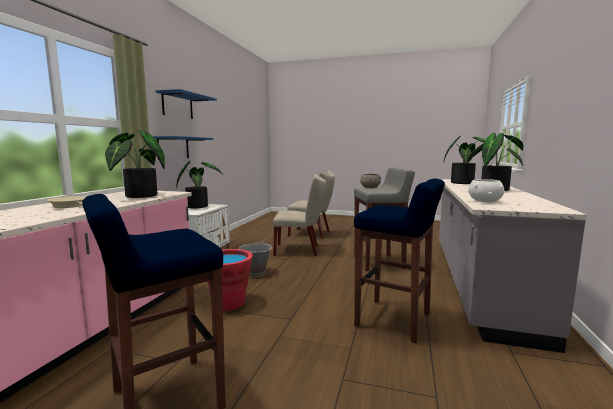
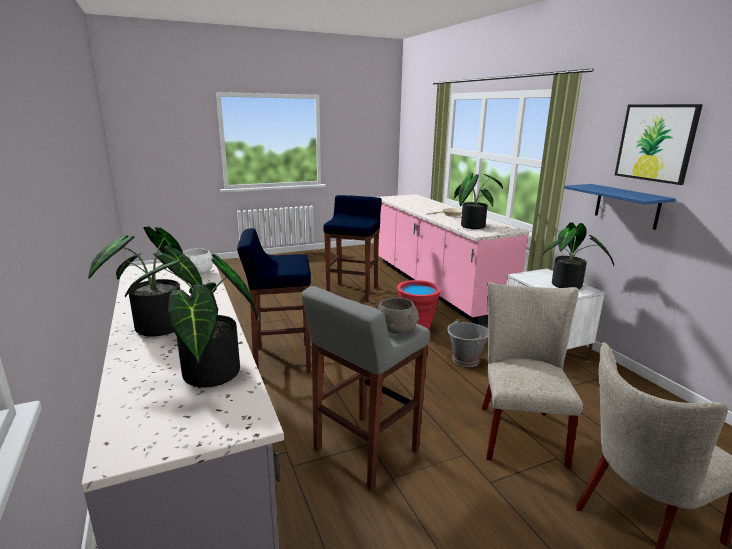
camera: 140 degrees right, 10 degrees up
blue shelf [155,89,217,119] -> picture [615,104,703,185]
beige chair [273,174,327,256] -> beige chair turned 135 degrees clockwise [482,282,583,469]

